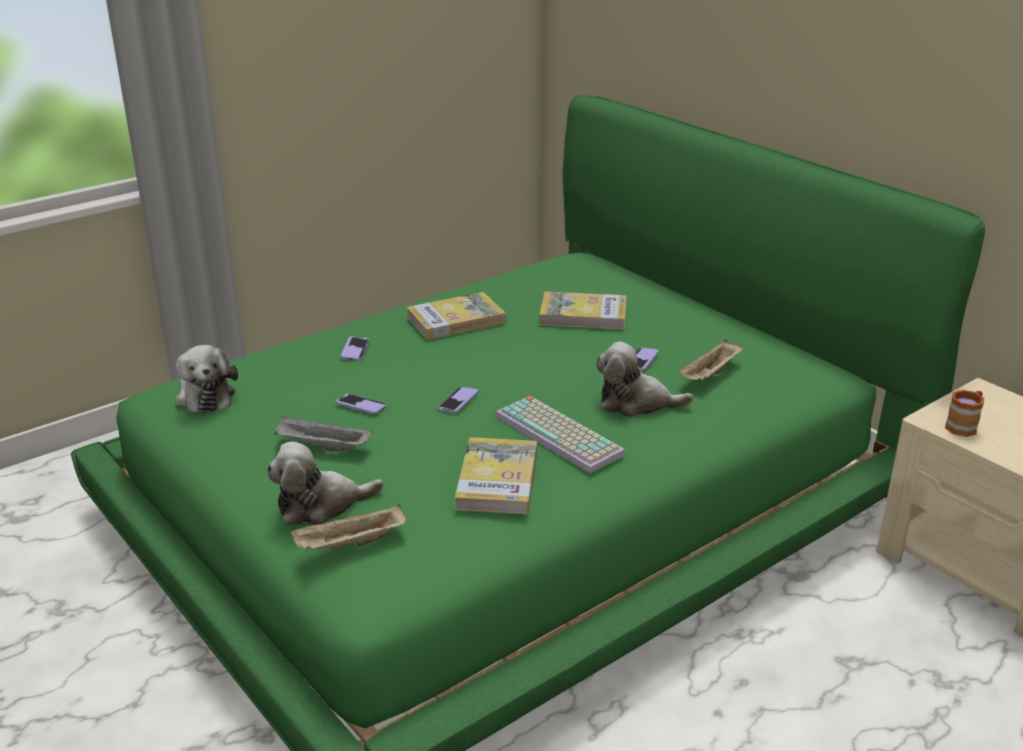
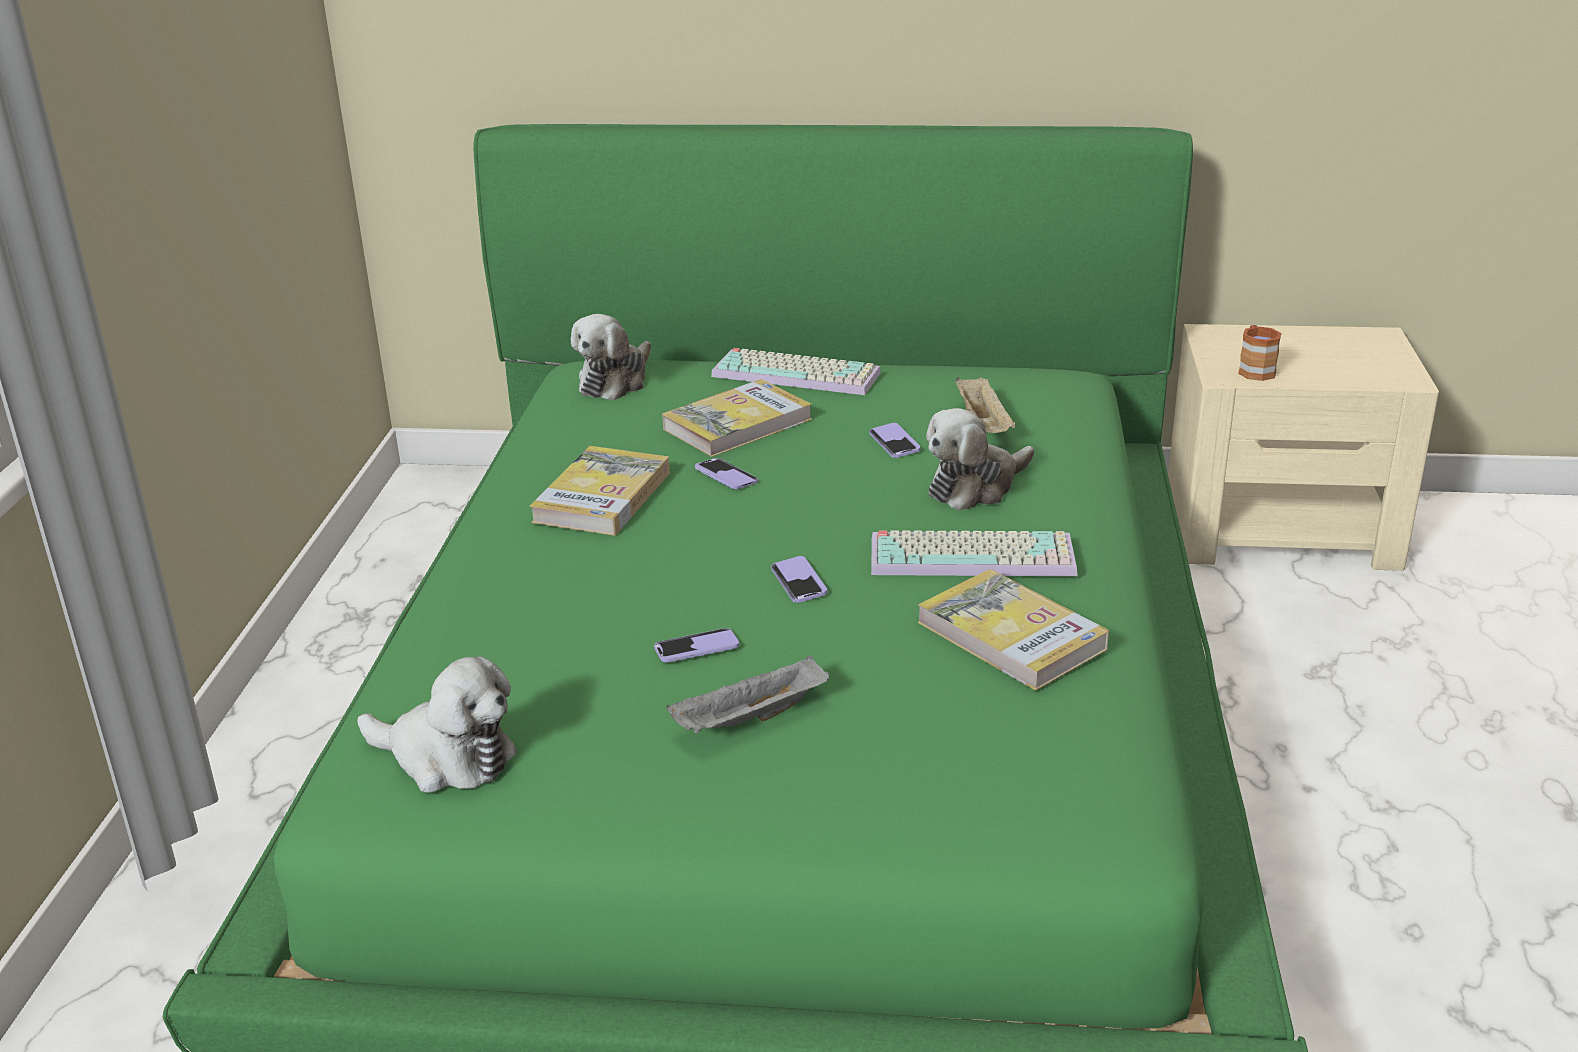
camera: 45 degrees left, 0 degrees up
plush toy [266,441,384,525] -> plush toy moved to [571,314,651,400]
beige tray [291,504,407,551] -> none
phone [341,336,370,361] -> phone moved to [695,458,758,489]
none -> keyboard [711,348,881,395]

